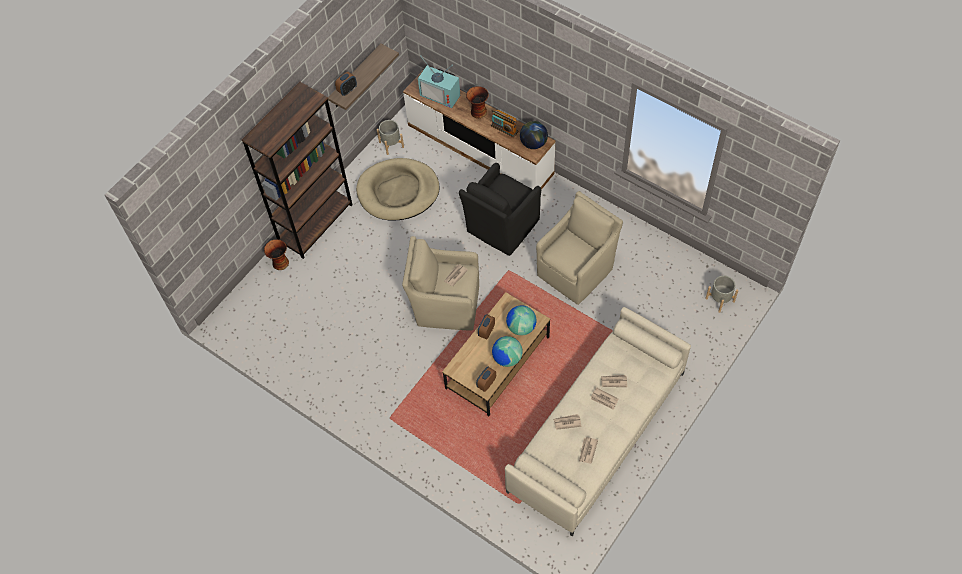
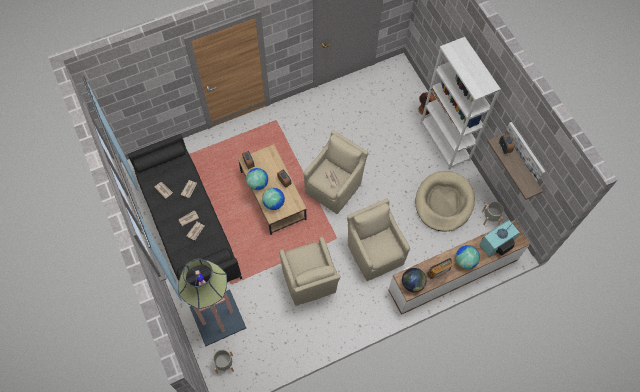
camera: 115 degrees right, 5 degrees up
brown bookcase [242,82,353,259] -> white bookcase [420,37,501,170]
black armchair [459,163,541,256] -> beige armchair [347,198,410,281]
vase [466,86,489,119] -> globe [455,245,480,269]
beige sofa [505,307,691,536] -> black sofa [128,134,242,286]
none -> floor lamp [178,259,246,347]
none -> picture [504,122,545,182]

